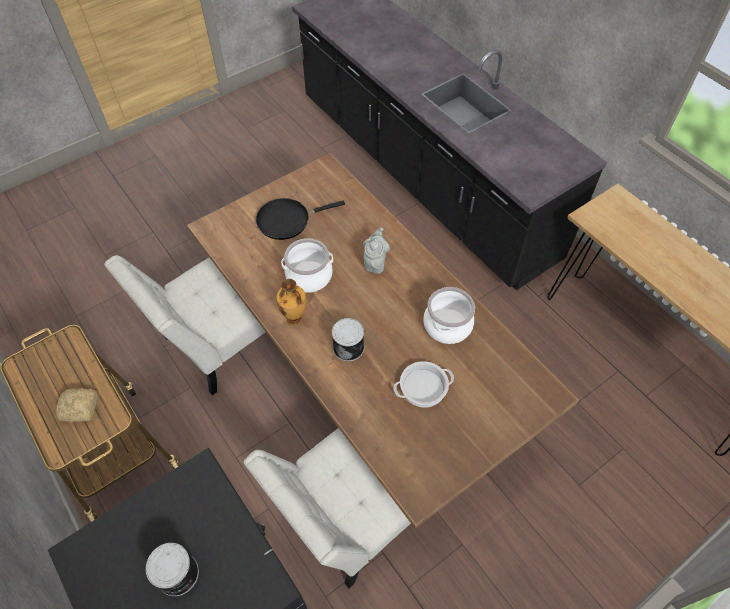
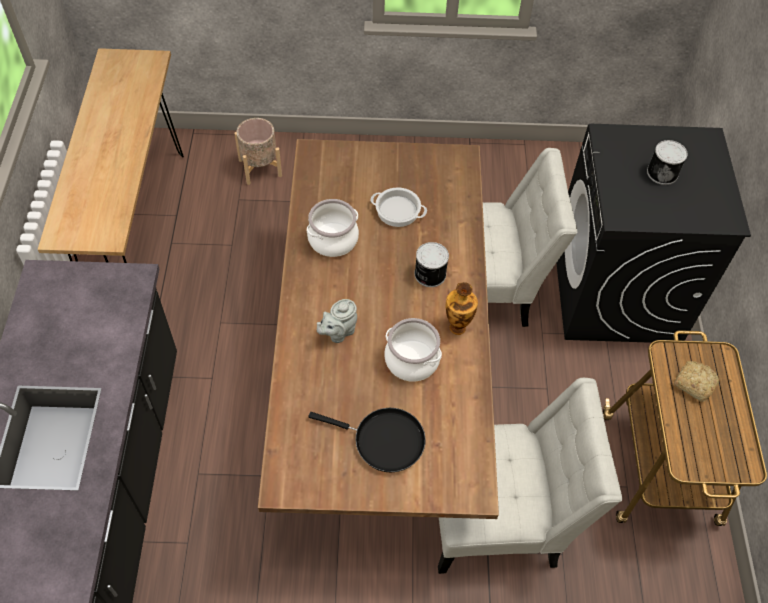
camera: 145 degrees left, 0 degrees up
none -> beige planter [234,118,282,185]

